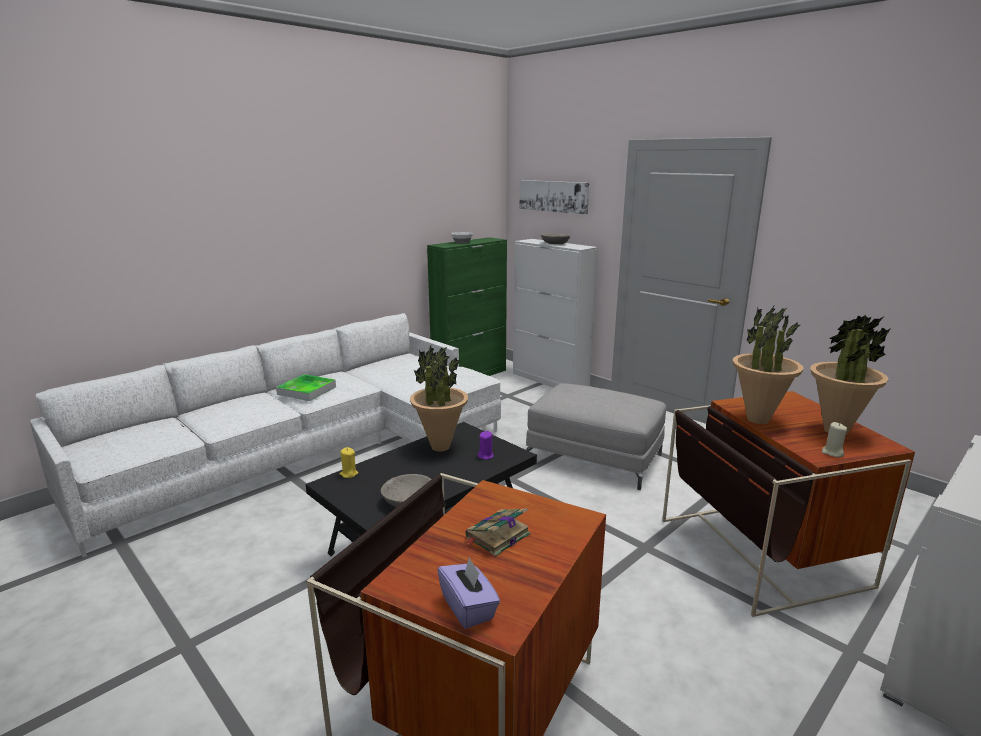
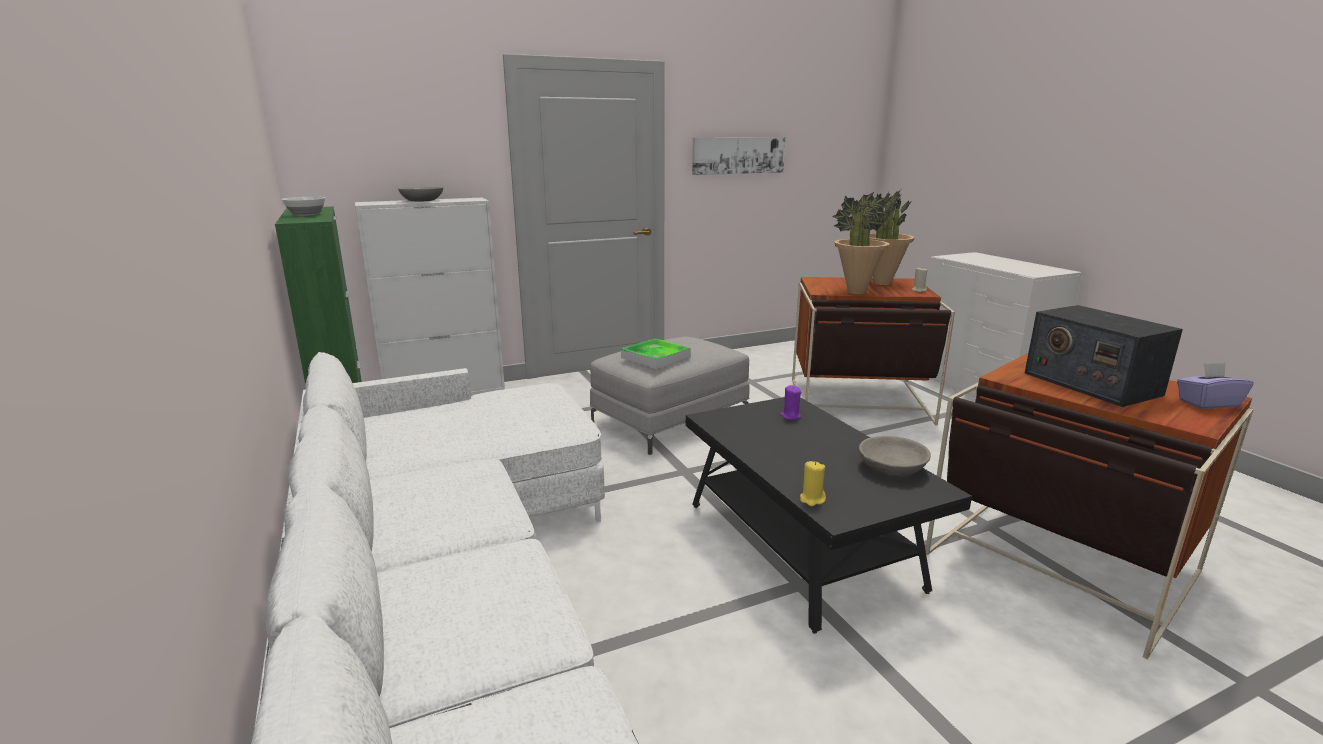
camera: 70 degrees left, 0 degrees up
tray [276,374,336,401] -> tray moved to [621,338,691,369]
potted plant [410,345,468,452] -> none
book [464,508,530,556] -> radio [1025,305,1183,407]
picture [519,180,589,214] -> picture moved to [692,137,785,175]

